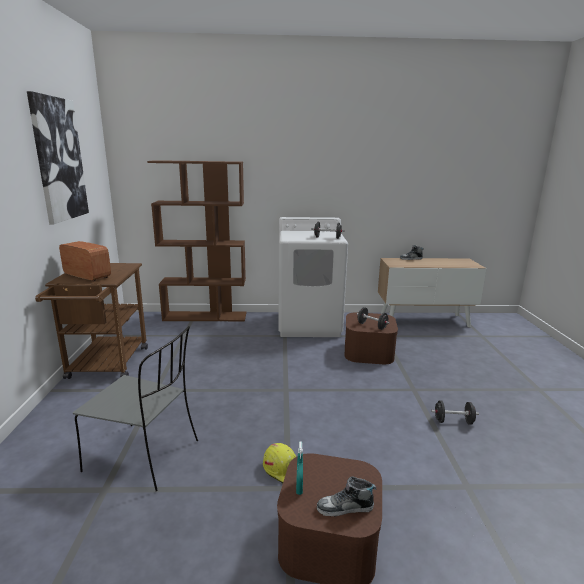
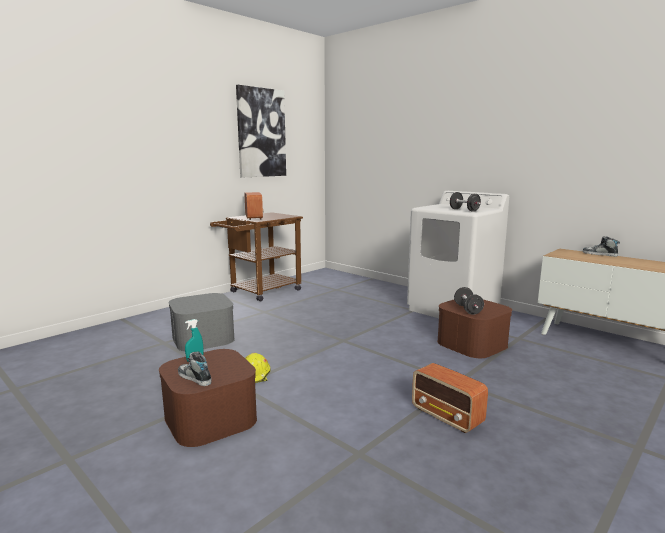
camera: 45 degrees right, 5 degrees down
grey chair [73,326,198,491] -> grey storage box [169,293,235,351]
brown bookcase [147,160,246,321] -> none
black dumbbell [431,400,479,425] -> radio [412,363,488,433]

